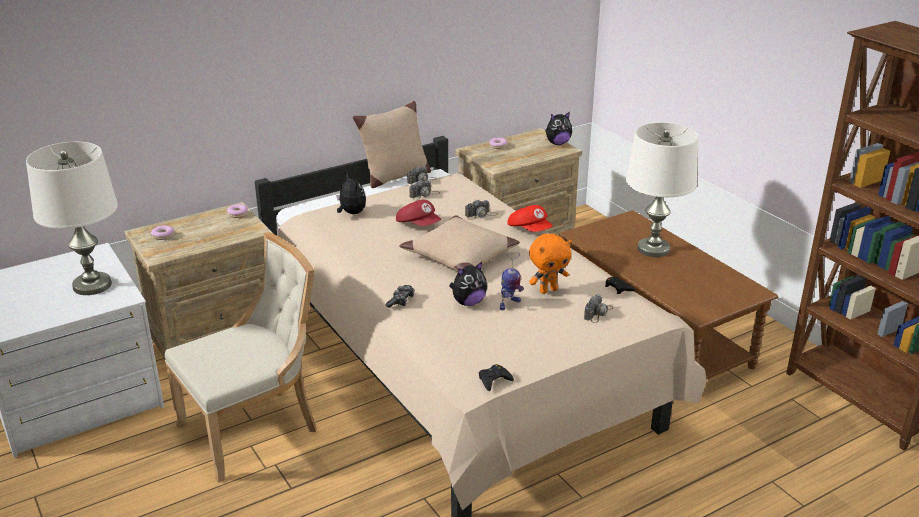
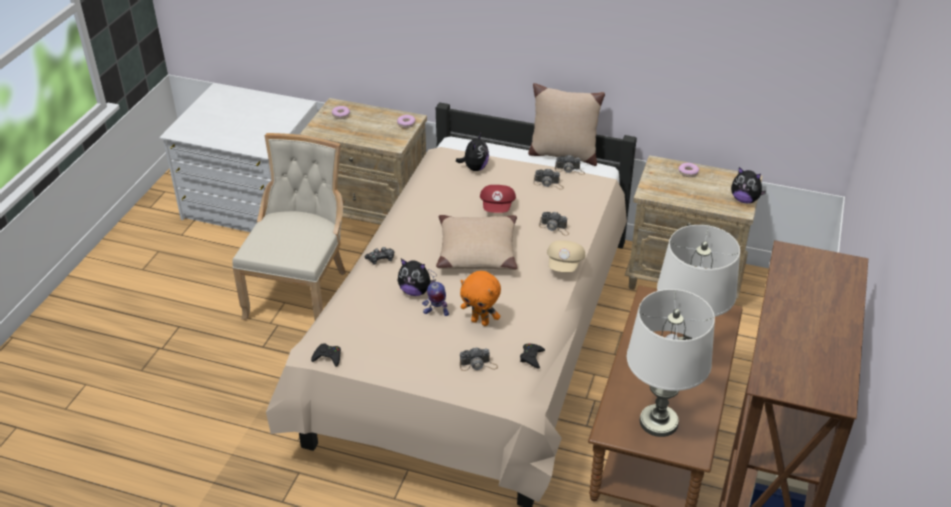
camera: 50 degrees right, 10 degrees up
white table lamp [26,142,118,295] -> white table lamp moved to [627,289,715,437]
beige chair [165,232,317,483] -> beige chair turned 90 degrees counterclockwise [232,133,346,320]
red cap [508,205,553,232] -> beige cap [547,240,585,272]

